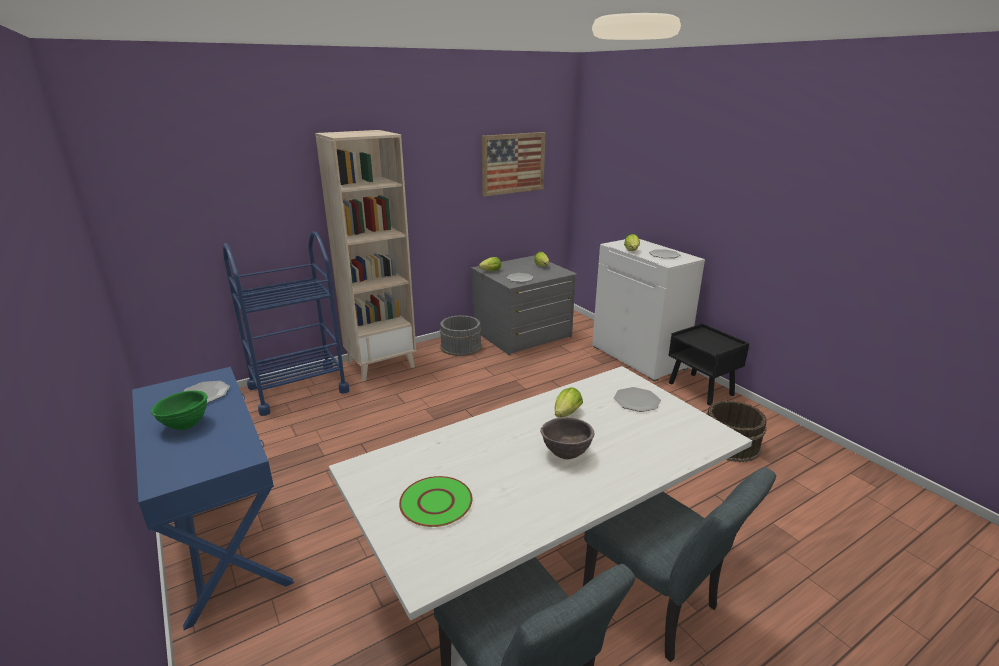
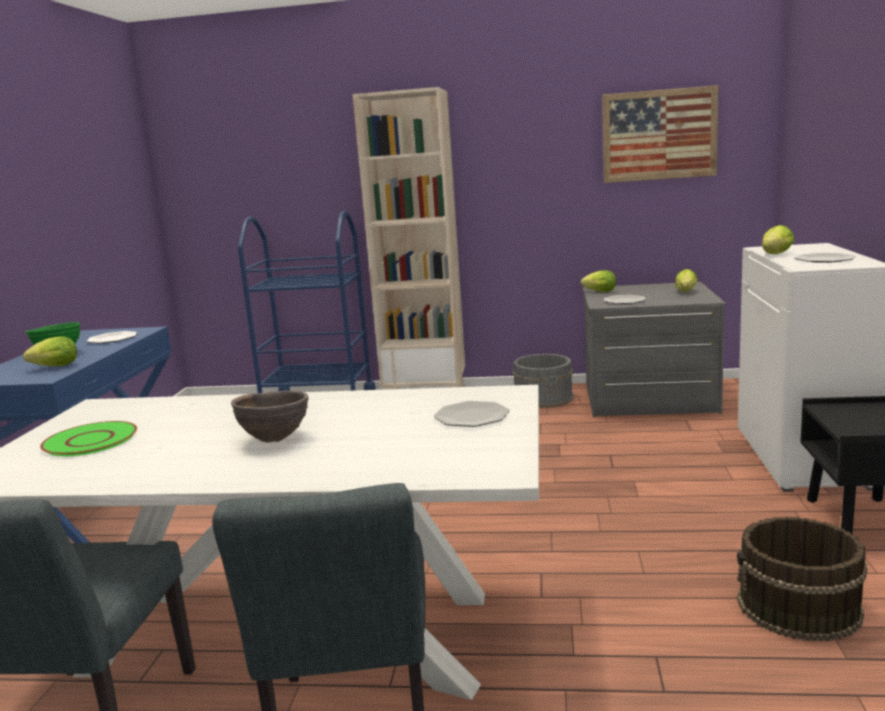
camera: 40 degrees right, 10 degrees down
lettuce [555,387,583,418] -> lettuce moved to [23,336,77,366]

